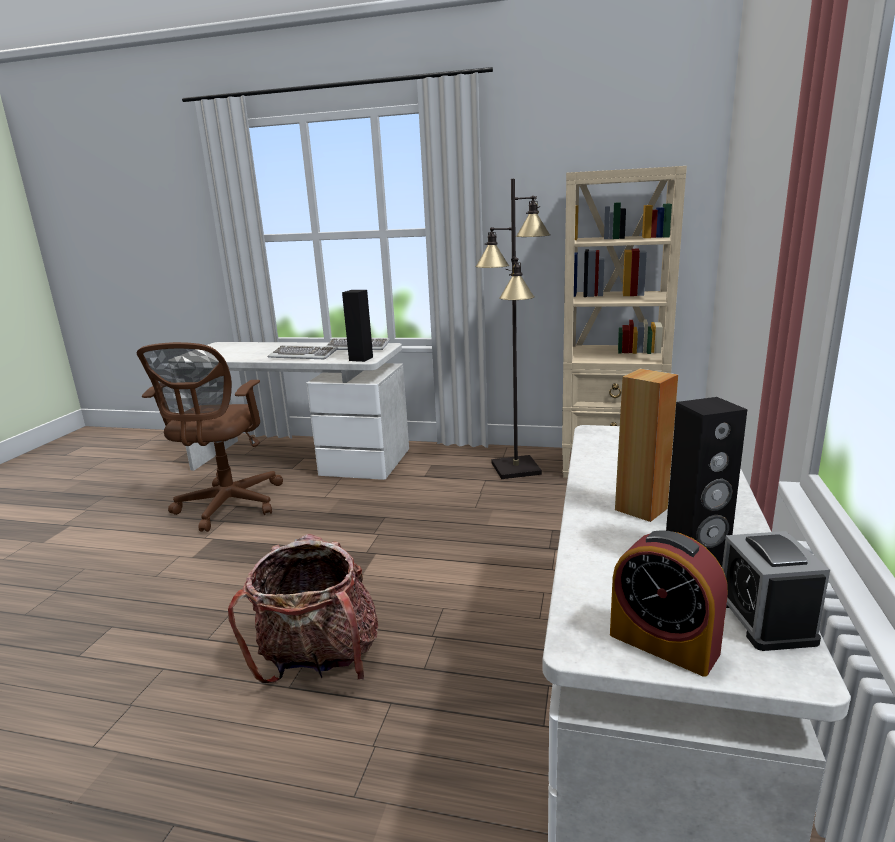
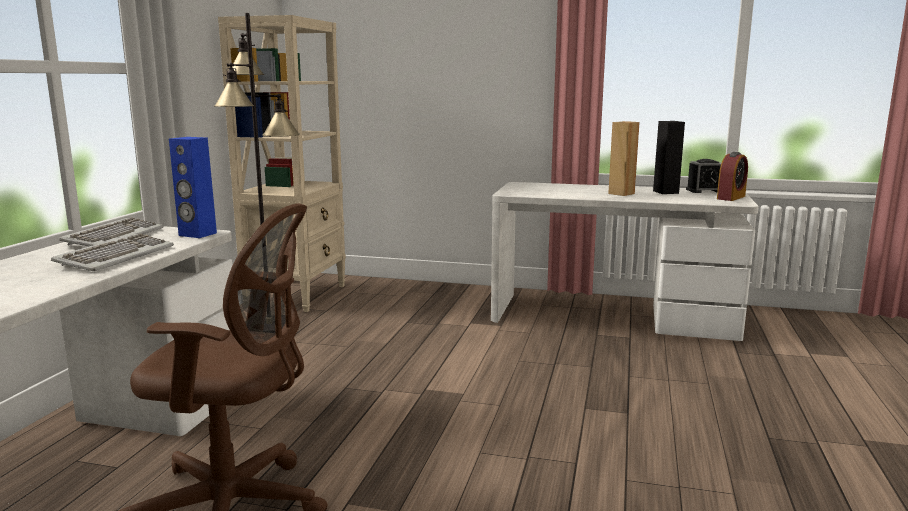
camera: 90 degrees left, 5 degrees down
backpack [228,534,378,683] -> none
black speaker [342,290,373,362] -> blue speaker [169,137,217,238]

